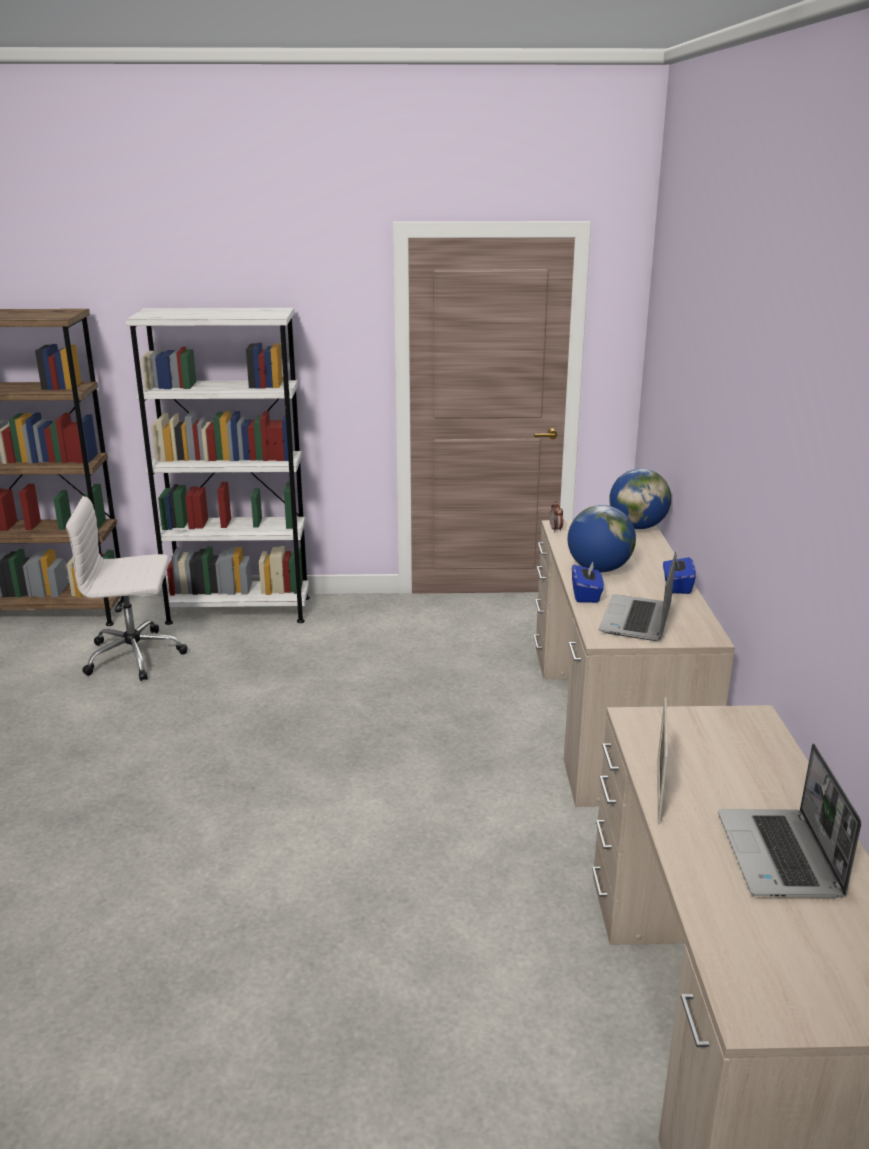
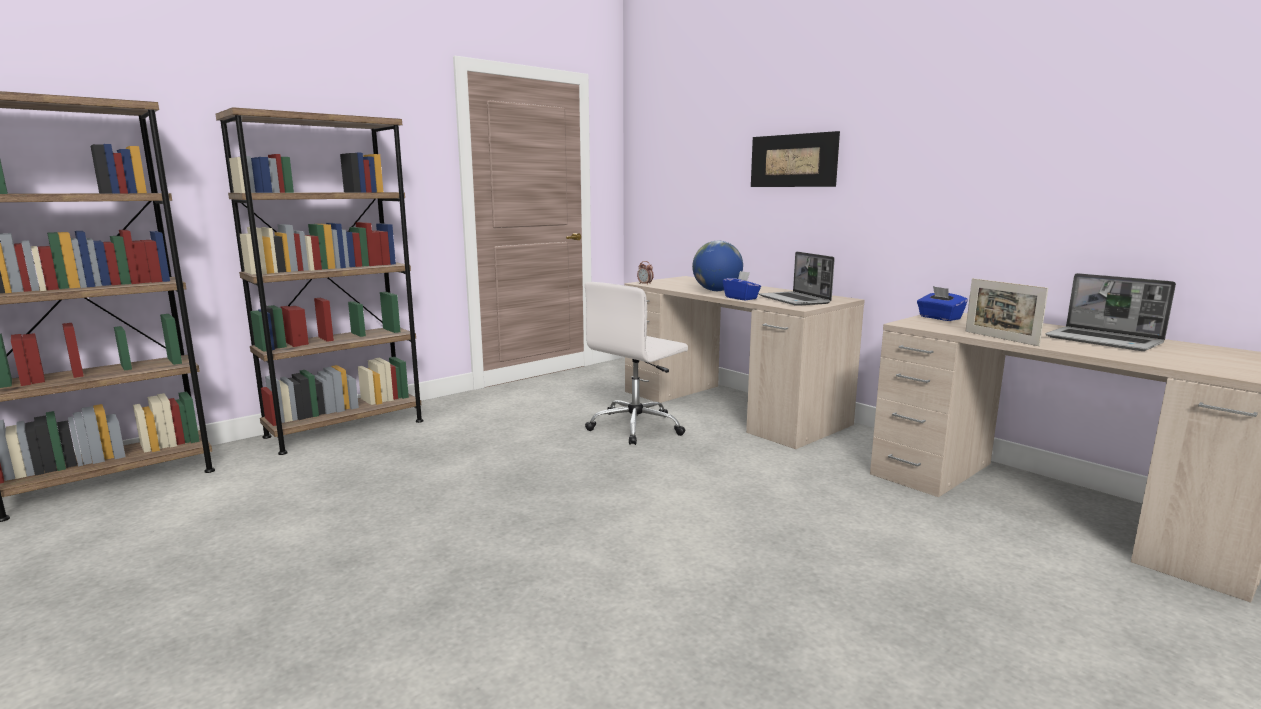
camera: 40 degrees left, 10 degrees down
white office chair [66,496,188,681] -> white office chair moved to [585,282,688,445]
white bookcase [125,308,310,625] -> brown bookcase [216,107,423,455]
globe [609,468,671,529] -> none
blue tissue box [663,551,696,594] -> blue tissue box moved to [917,286,968,321]
none -> picture [751,131,840,187]

